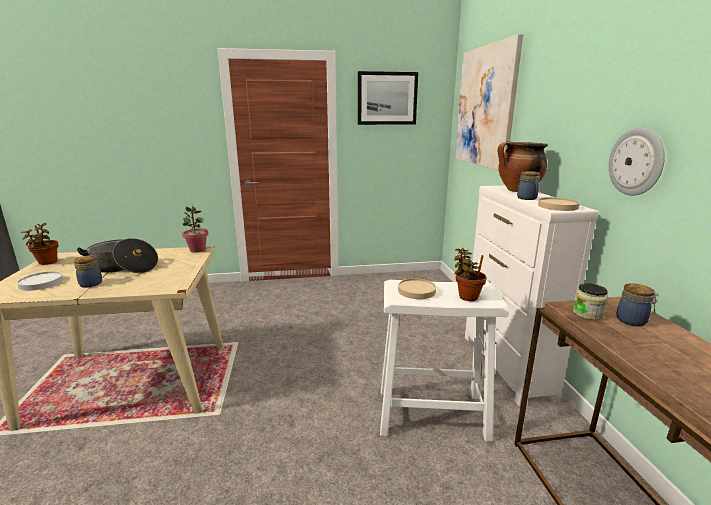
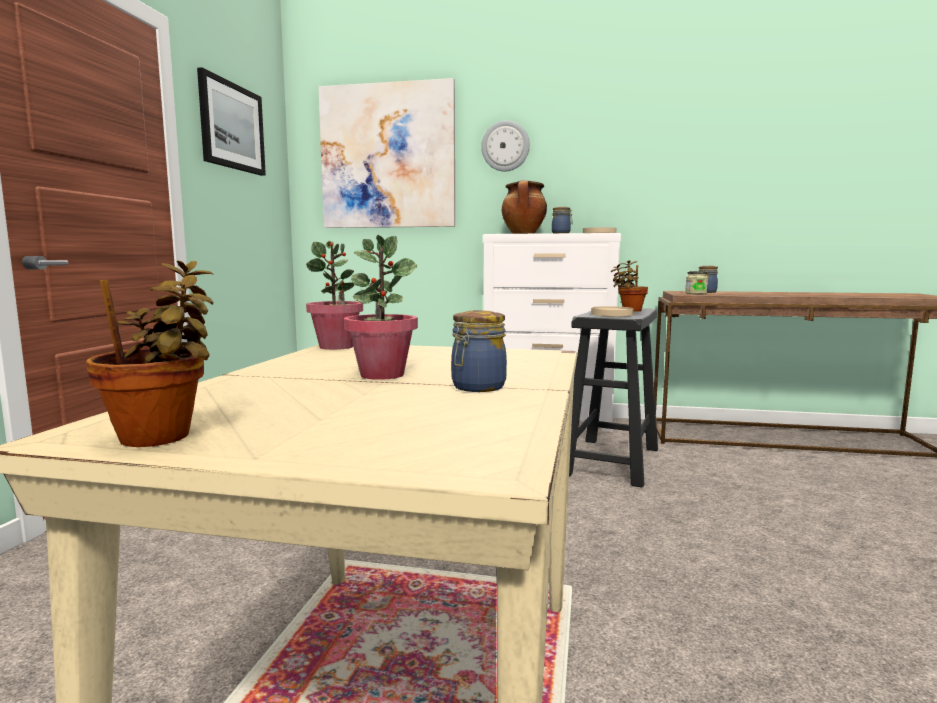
camera: 70 degrees left, 10 degrees down
white plate [17,271,63,291] -> none
cooking pot [77,238,158,273] -> potted plant [344,235,418,380]
white stool [380,280,509,442] -> black stool [569,308,658,488]
wall clock [609,128,665,196] -> wall clock moved to [481,120,530,171]

